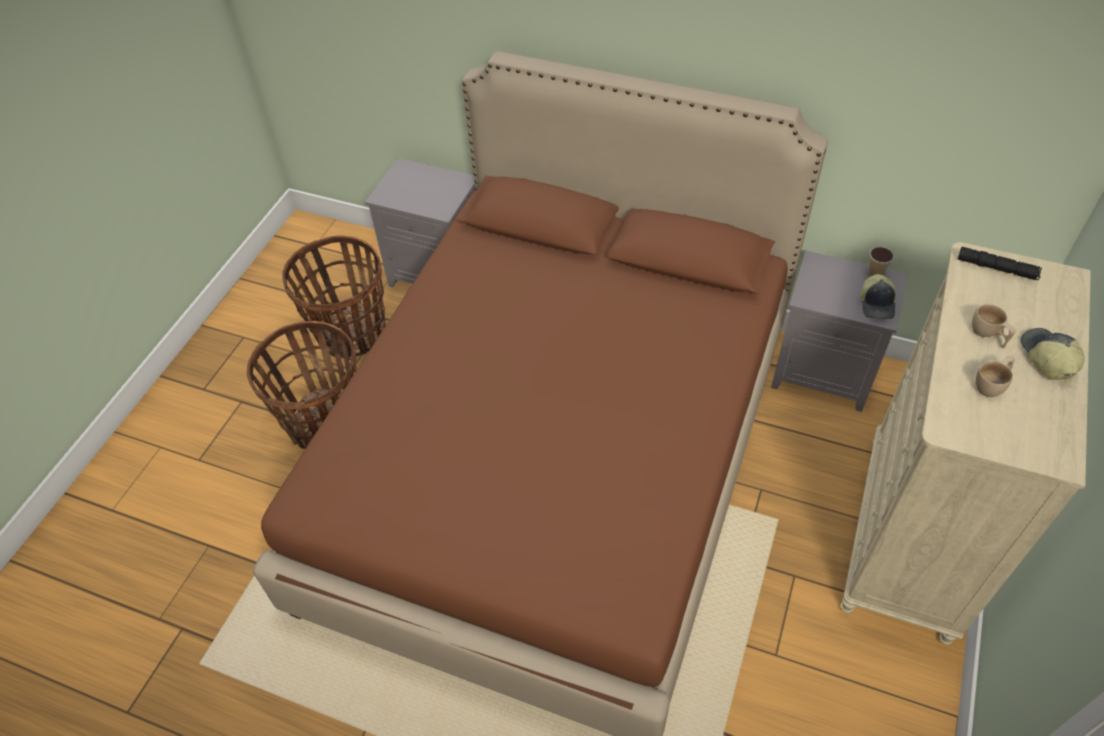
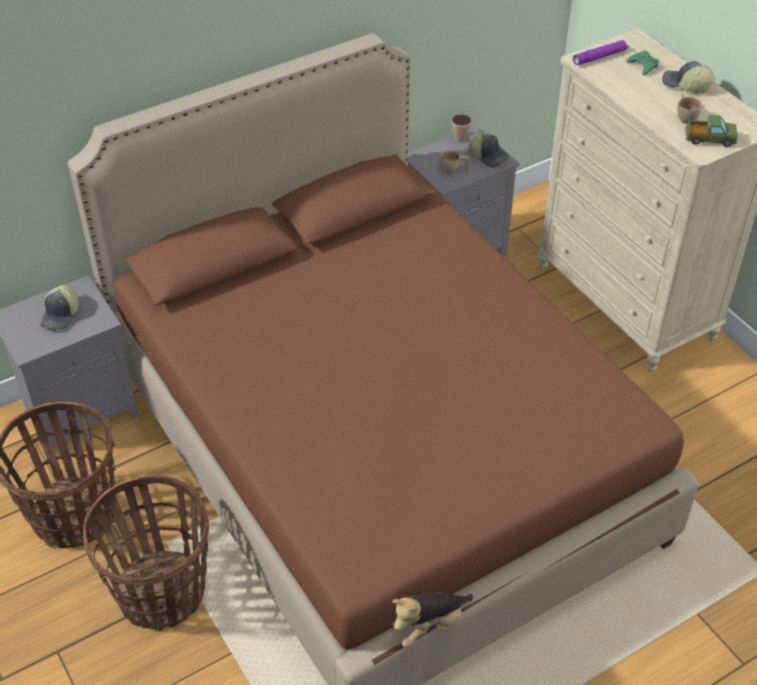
camera: 55 degrees left, 5 degrees down
black flashlight [958,247,1042,280] -> purple flashlight [573,40,629,65]
beige cup [972,304,1016,348] -> beige cup moved to [440,151,469,173]
none -> cap [41,285,79,330]
none -> plush toy [392,591,473,648]
none -> green game controller [626,51,659,75]
none -> toy truck [685,115,738,147]

